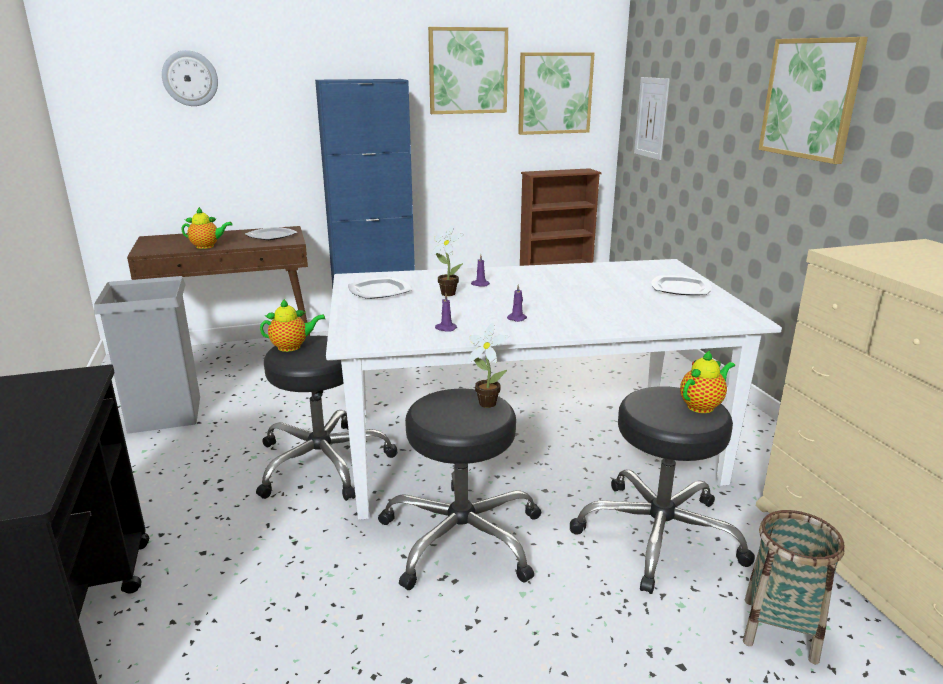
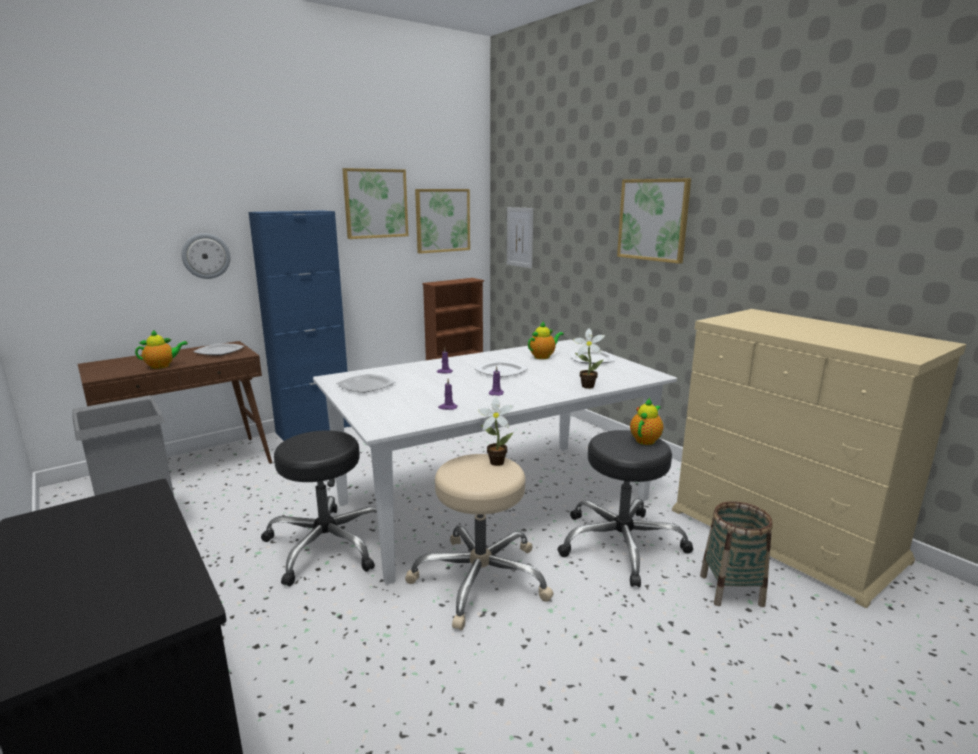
camera: 20 degrees left, 5 degrees down
wall clock [162,50,218,106] -> wall clock moved to [181,233,231,279]
teapot [260,299,325,352] -> teapot moved to [528,321,564,359]
black stool [378,389,542,590] -> beige stool [405,454,553,631]
potted plant [431,225,464,296] -> potted plant moved to [573,328,605,389]
none -> plate [474,361,528,377]

